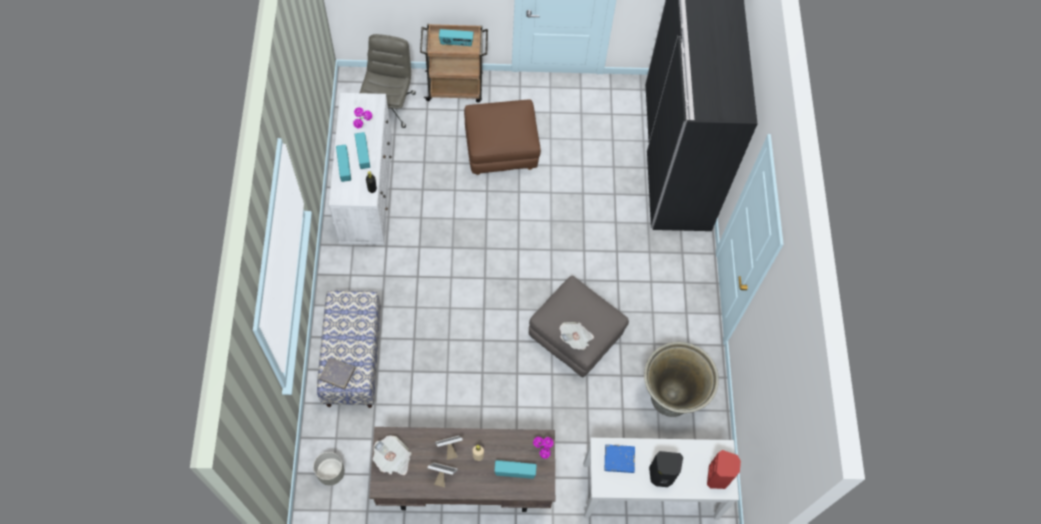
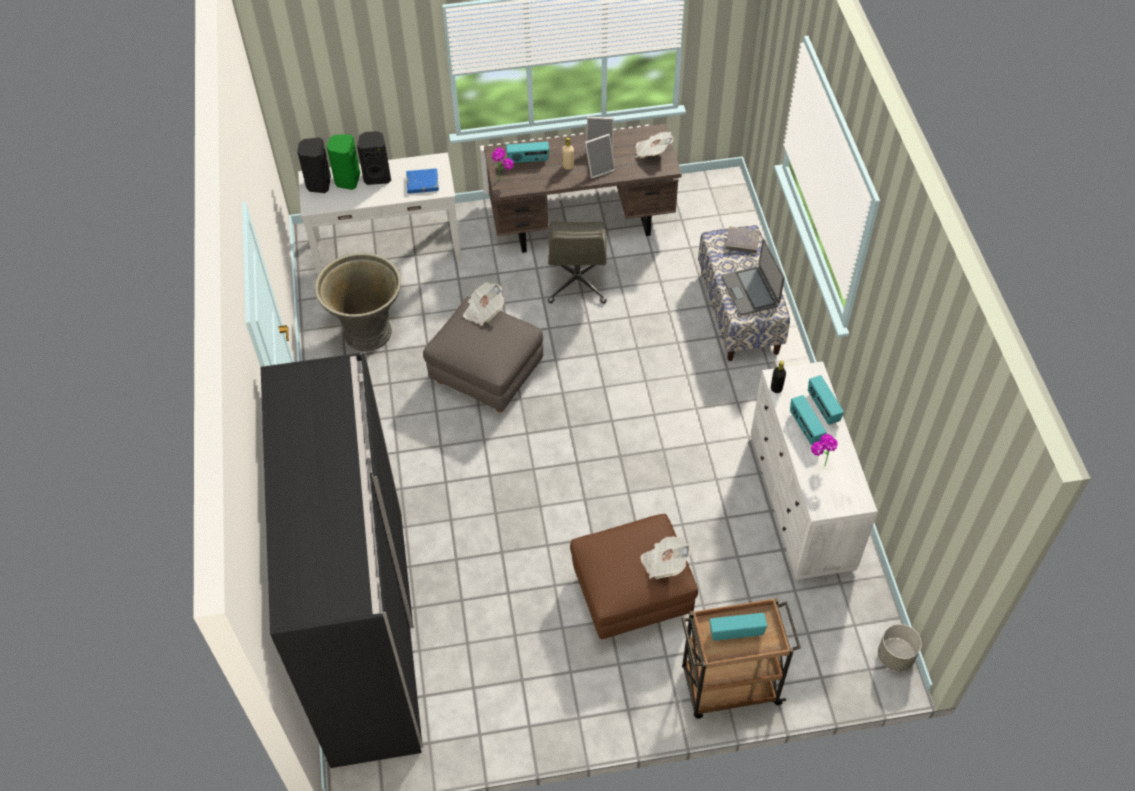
camera: 175 degrees right, 10 degrees down
grey planter [313,452,345,485] -> grey planter moved to [878,624,922,671]
grey office chair [360,34,416,128] -> grey office chair moved to [548,221,607,304]
red speaker [707,450,741,489] -> black speaker [297,137,331,193]
none -> green speaker [327,134,360,190]
none -> newspaper [640,536,691,579]
none -> laptop [721,239,785,316]

